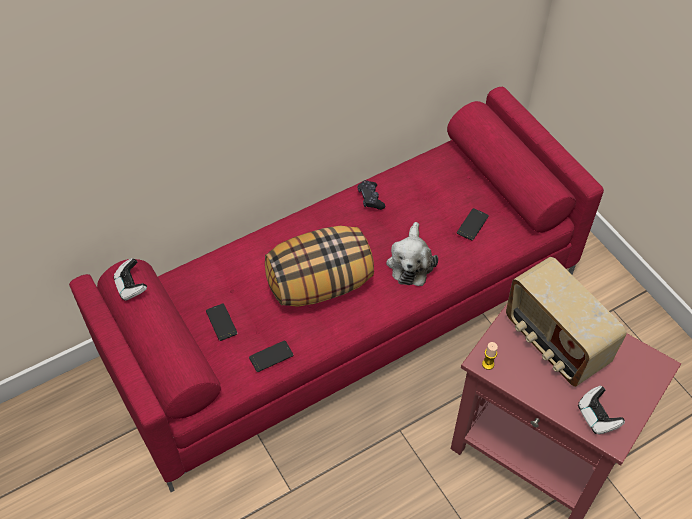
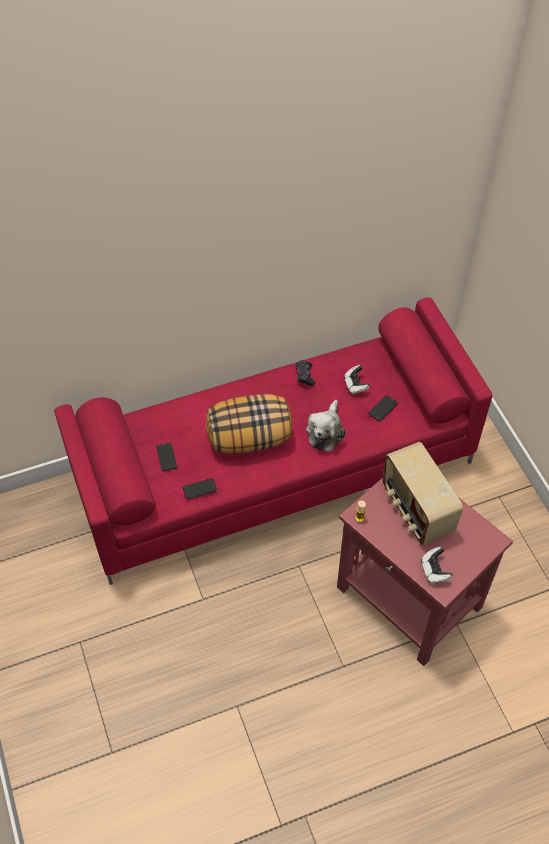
camera: 10 degrees right, 0 degrees up
game controller [113,258,147,301] -> game controller moved to [344,365,370,394]

